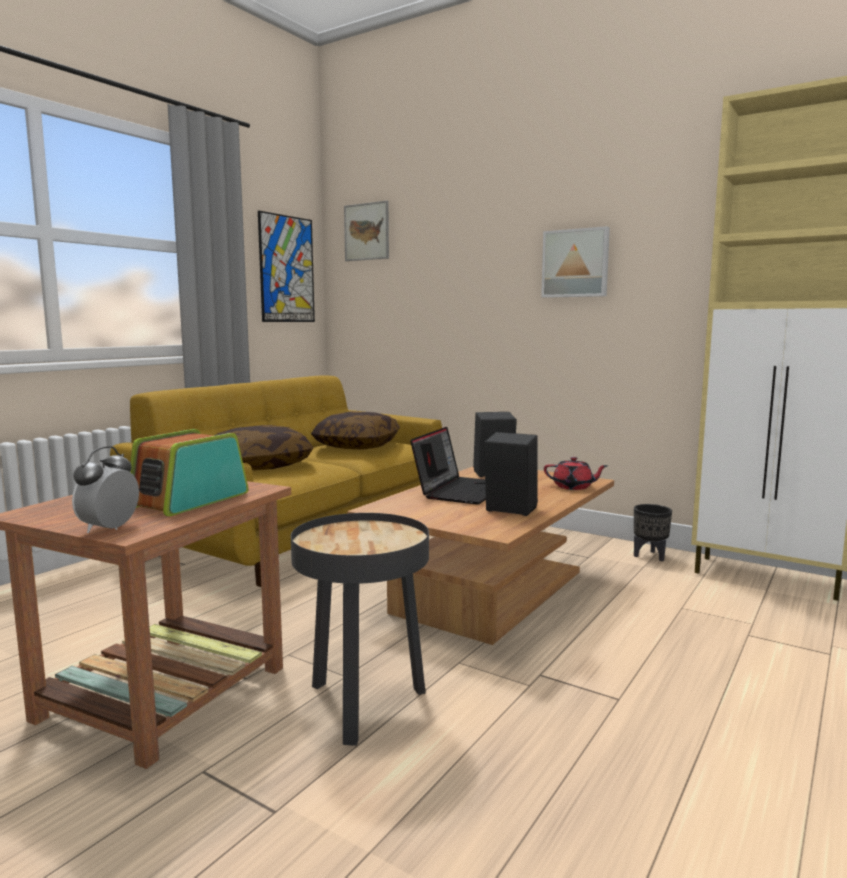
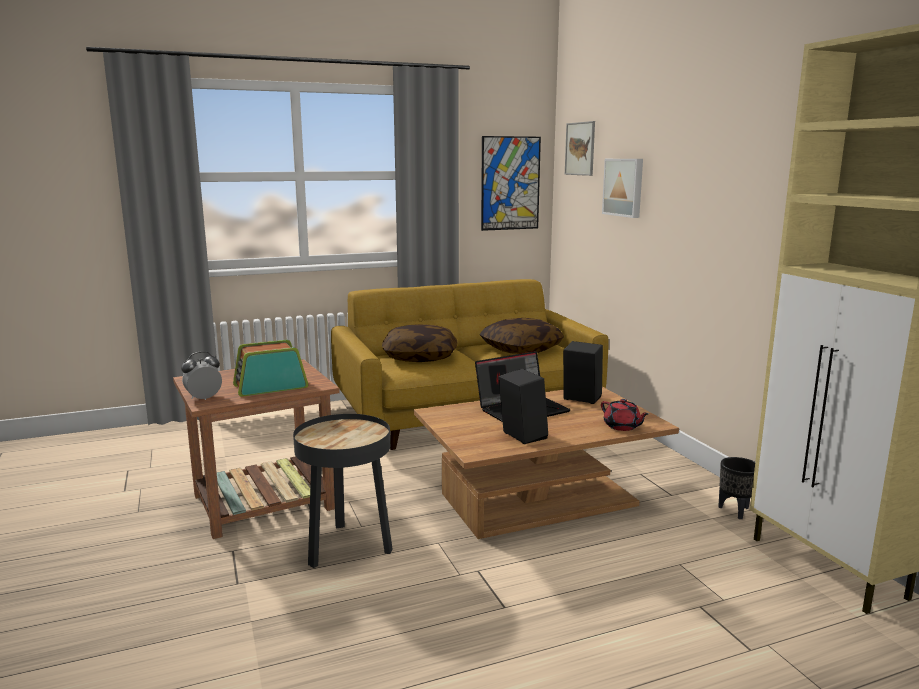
camera: 35 degrees right, 5 degrees up
picture [541,226,610,298] -> picture moved to [602,159,643,218]

